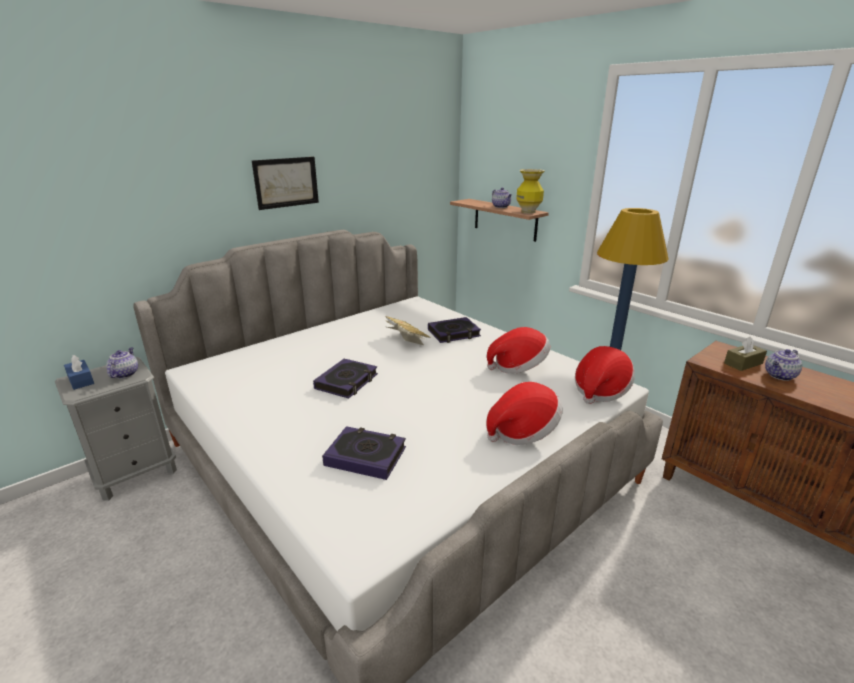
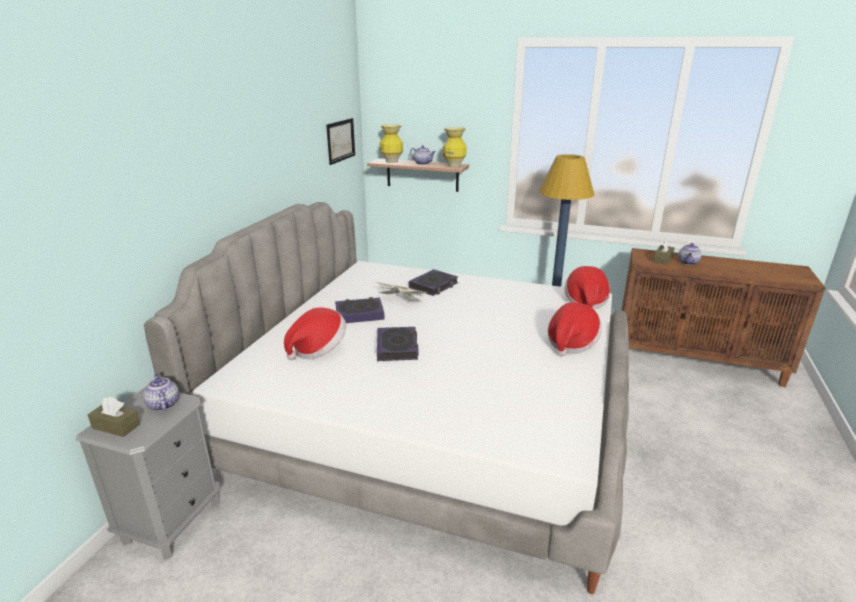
camera: 30 degrees left, 0 degrees up
blue tissue box [64,355,94,390] -> brown tissue box [88,397,140,437]
picture [252,157,319,210] -> picture moved to [326,118,355,165]
book [322,426,406,480] -> book moved to [335,297,385,323]
hat [487,327,550,374] -> hat moved to [284,307,346,360]
none -> vase [380,124,403,163]

